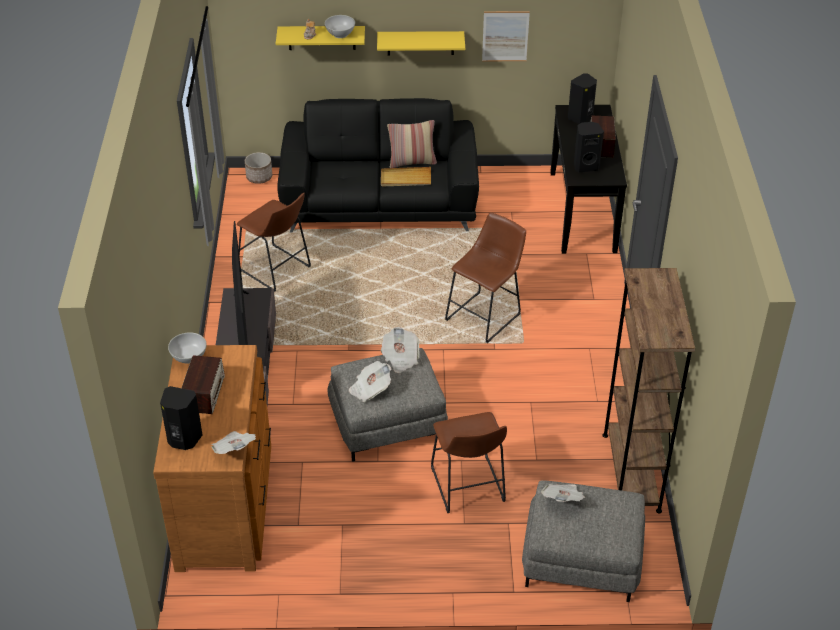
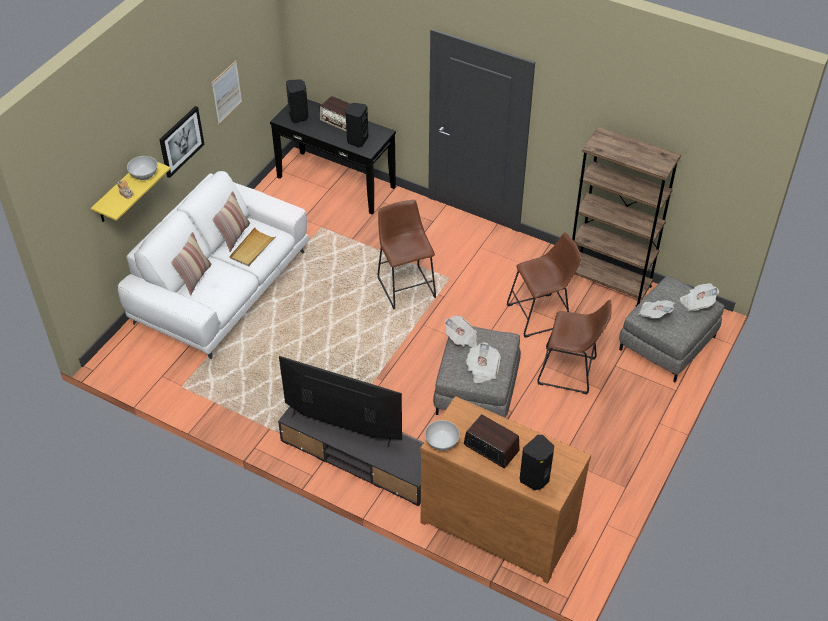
camera: 60 degrees left, 5 degrees up
newspaper [211,431,256,454] -> newspaper moved to [680,283,719,311]
brown stool [237,193,311,292] -> brown stool moved to [507,232,581,338]
planter [245,152,272,184] -> none
black sofa [278,98,479,232] -> white sofa [117,171,310,359]
yellow shelf [377,31,465,55] -> picture [159,106,204,178]
none -> pillow [171,232,211,295]

